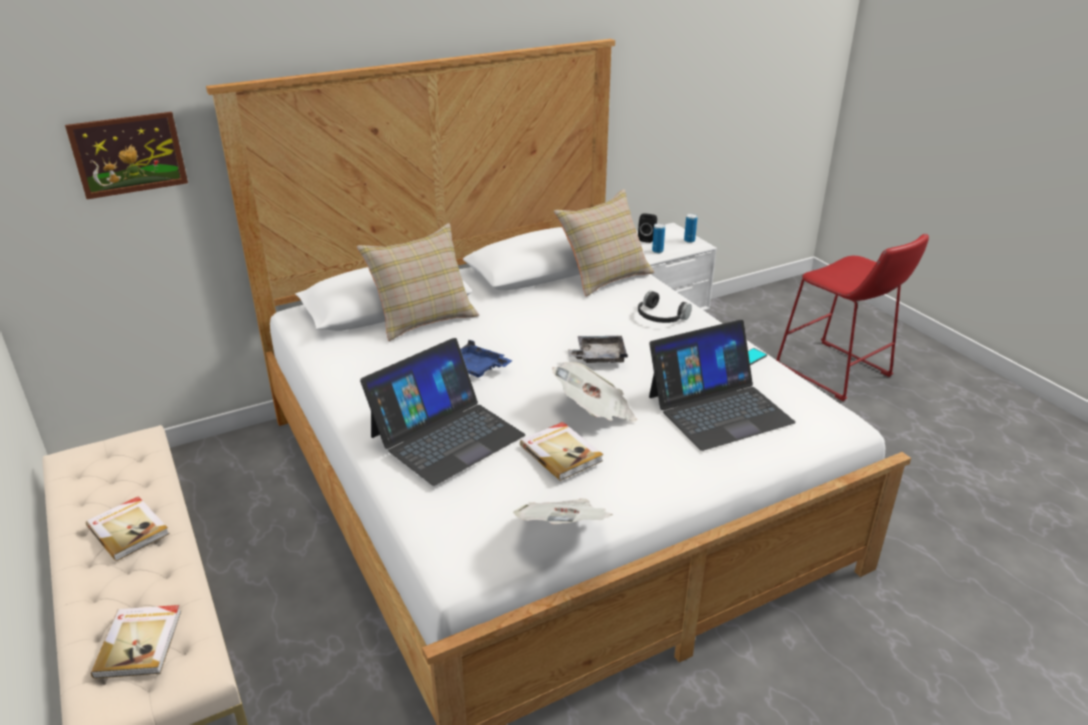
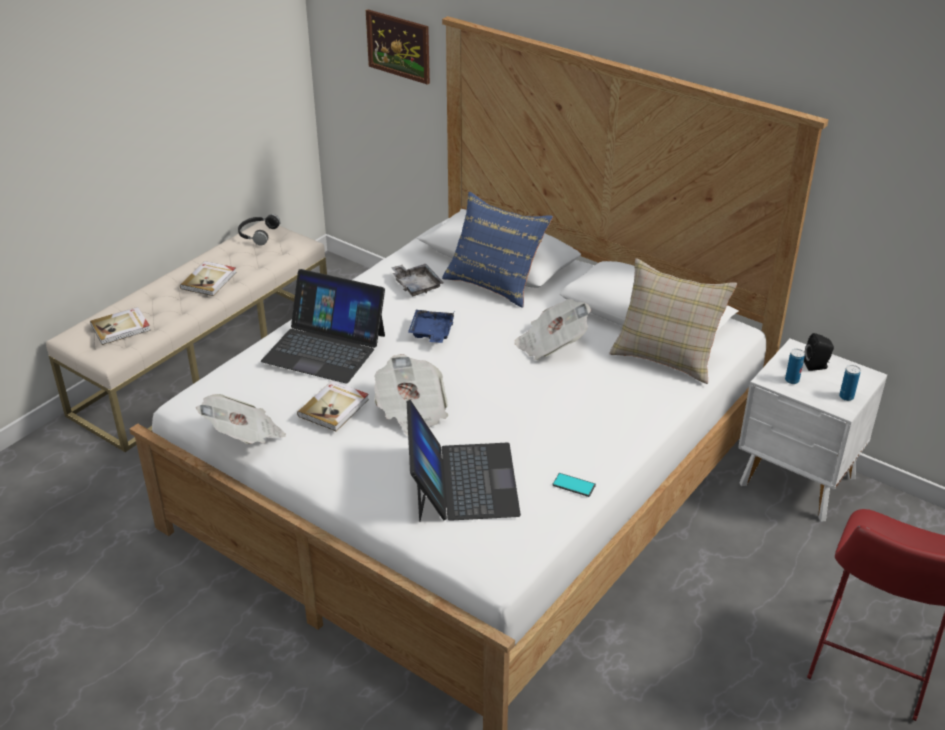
camera: 65 degrees right, 5 degrees up
beige pillow [357,223,479,341] -> blue pillow [442,192,553,308]
grey tray [568,336,628,363] -> grey tray moved to [391,264,444,296]
black headphones [638,291,692,323] -> black headphones moved to [238,214,281,246]
laptop [649,320,796,451] -> laptop turned 135 degrees counterclockwise [407,400,521,522]
none -> newspaper [514,299,591,360]

